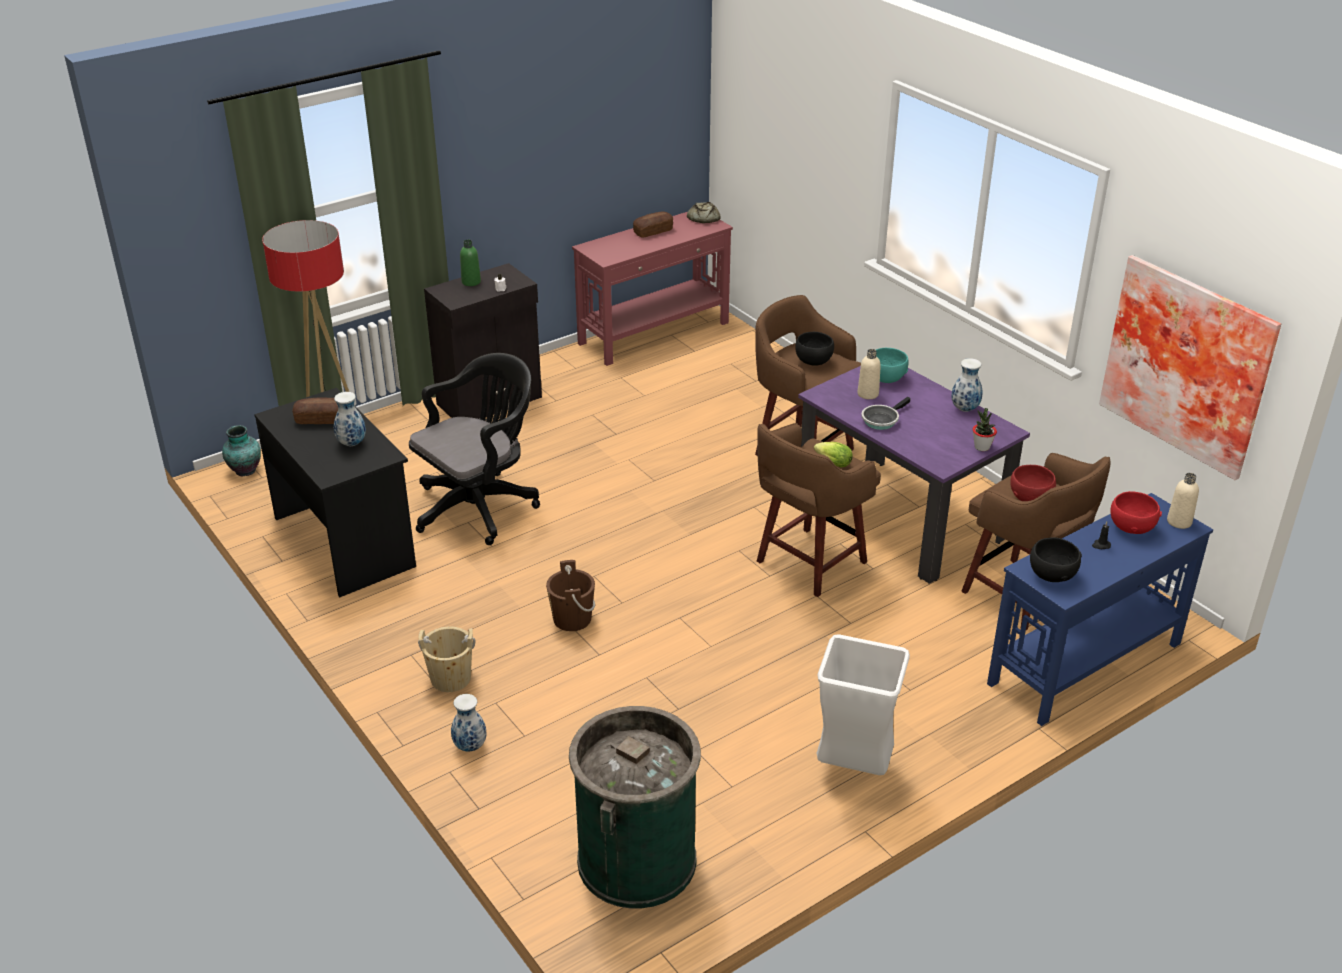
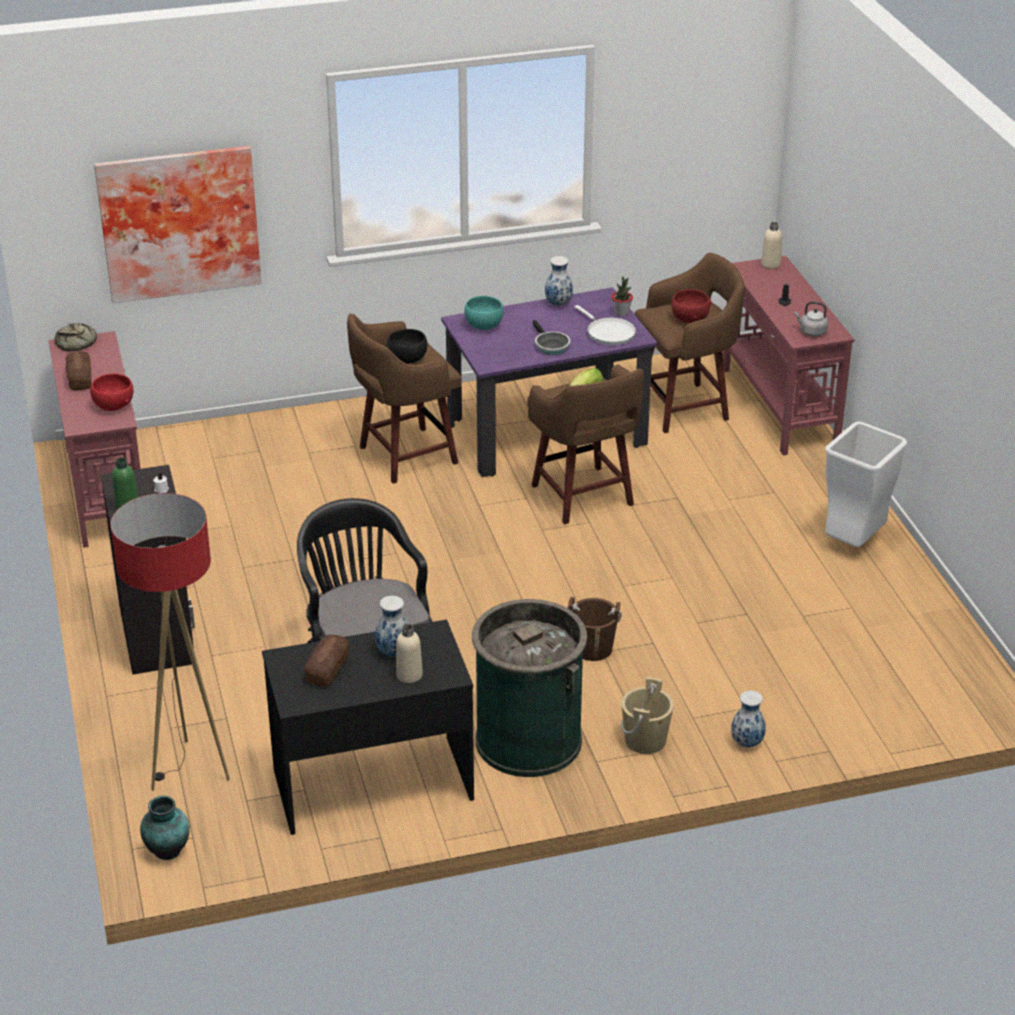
camera: 70 degrees left, 0 degrees up
green trash can [569,706,701,908] -> green trash can moved to [472,599,587,777]
beige bottle [857,349,881,399] -> beige bottle moved to [396,624,423,683]
blue console table [987,493,1213,726] -> red console table [723,256,854,455]
black bowl [1030,537,1082,582] -> grey kettle [794,301,828,337]
picture [1099,255,1281,480] -> picture moved to [94,146,262,303]
red bowl [1110,491,1162,534] -> red bowl moved to [90,374,133,411]
none -> white frying pan [574,305,636,345]

